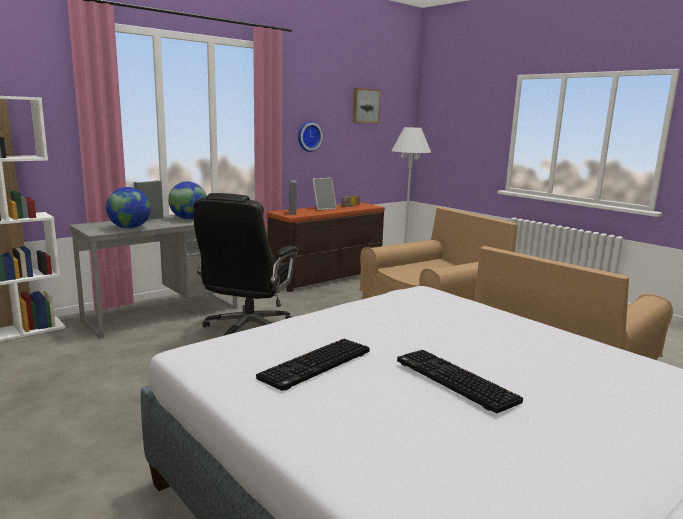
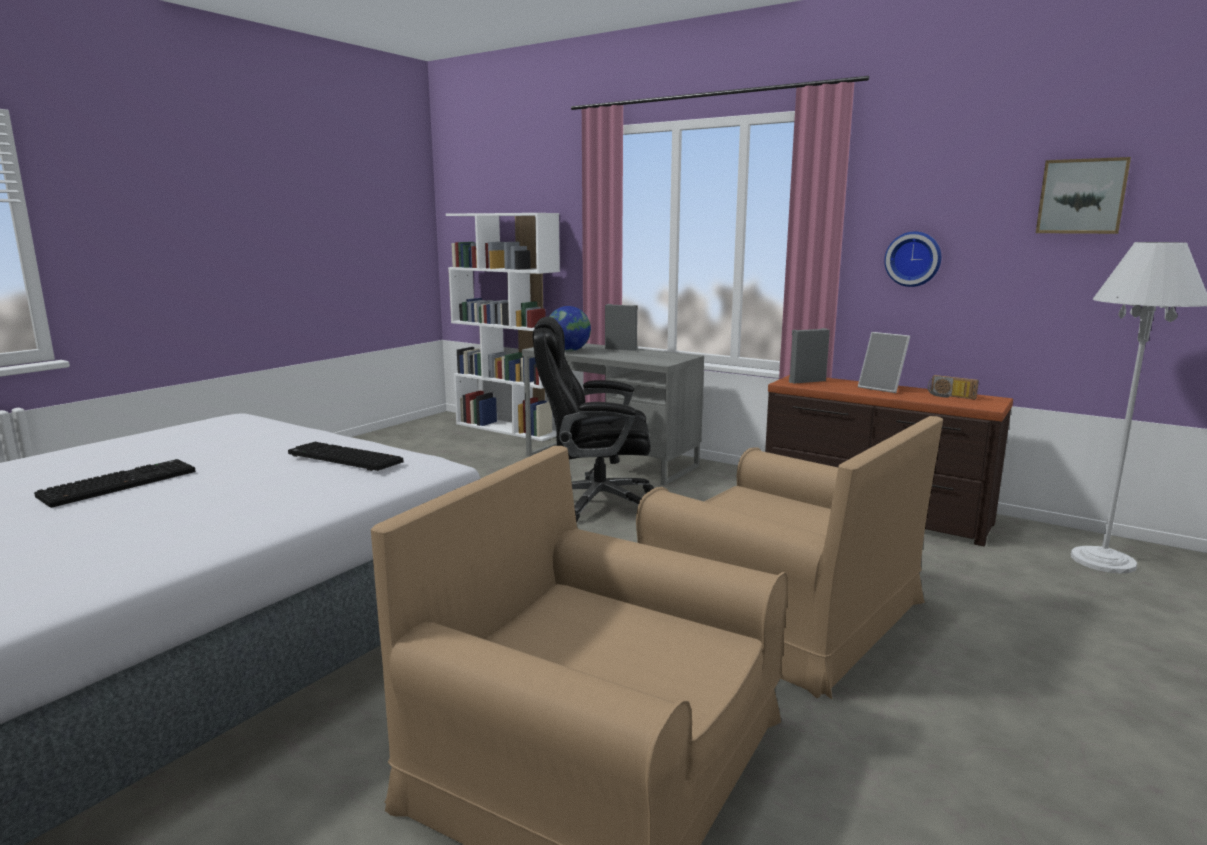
camera: 75 degrees right, 0 degrees up
globe [168,181,207,219] -> none
keyboard [256,339,370,391] -> keyboard moved to [288,442,403,471]

